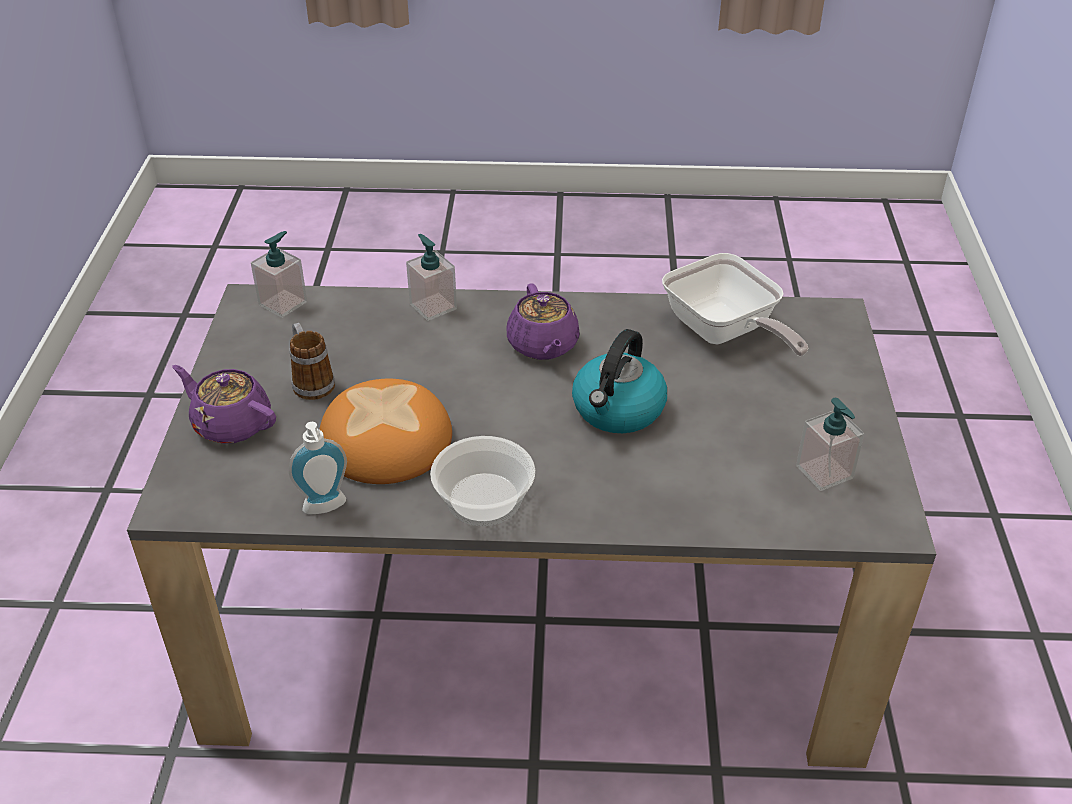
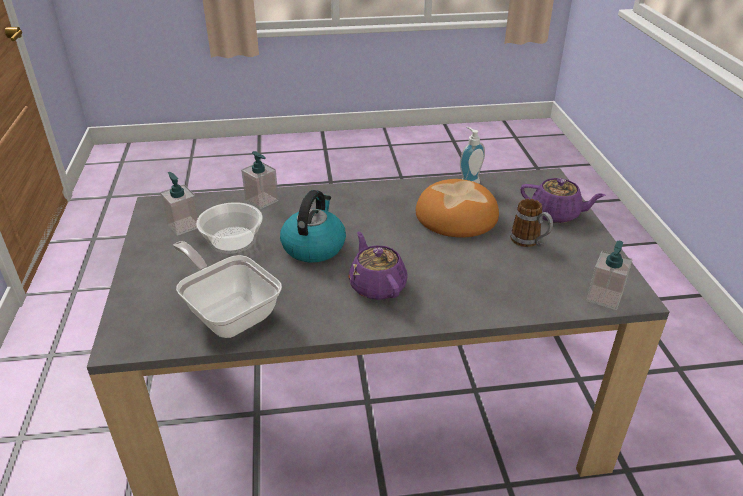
camera: 170 degrees right, 5 degrees down
soap dispenser [406,234,457,321] -> soap dispenser moved to [241,151,279,209]
bowl [430,436,535,526] -> bowl moved to [196,202,263,254]

